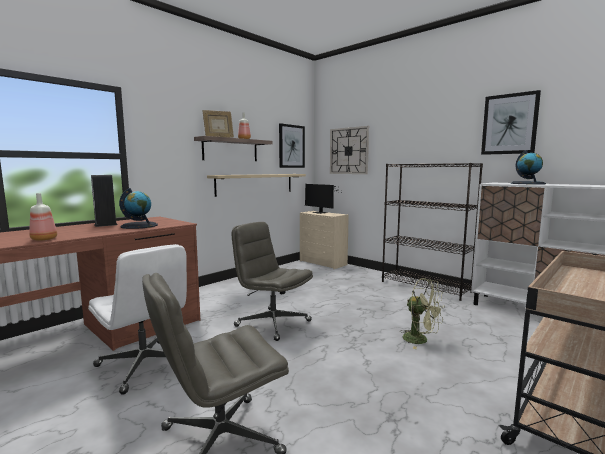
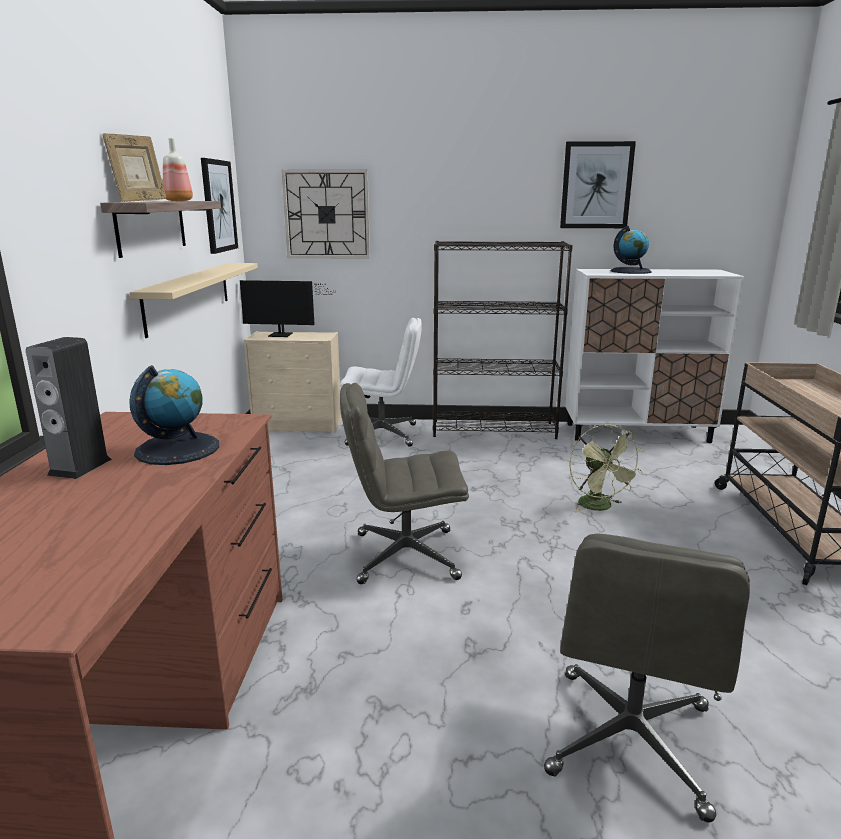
camera: 40 degrees left, 10 degrees up
bottle [29,193,57,241] -> none
white office chair [88,244,187,395] -> white office chair moved to [340,318,422,447]
green fan [401,278,445,349] -> green fan turned 75 degrees clockwise [569,424,643,513]

